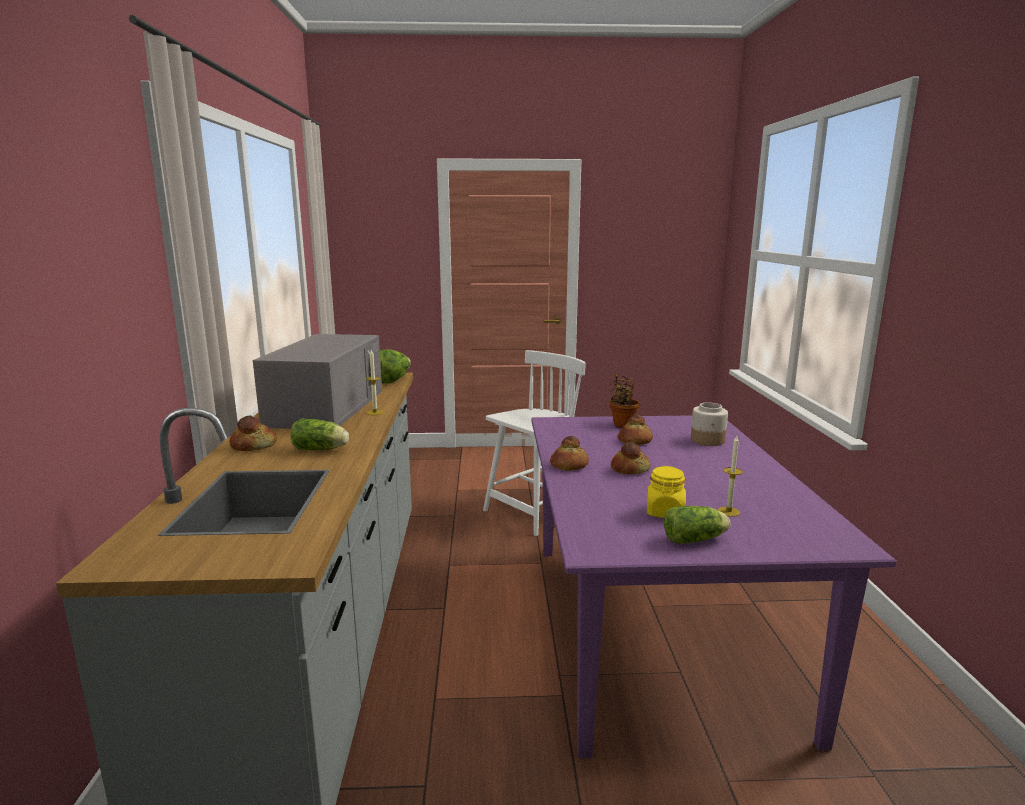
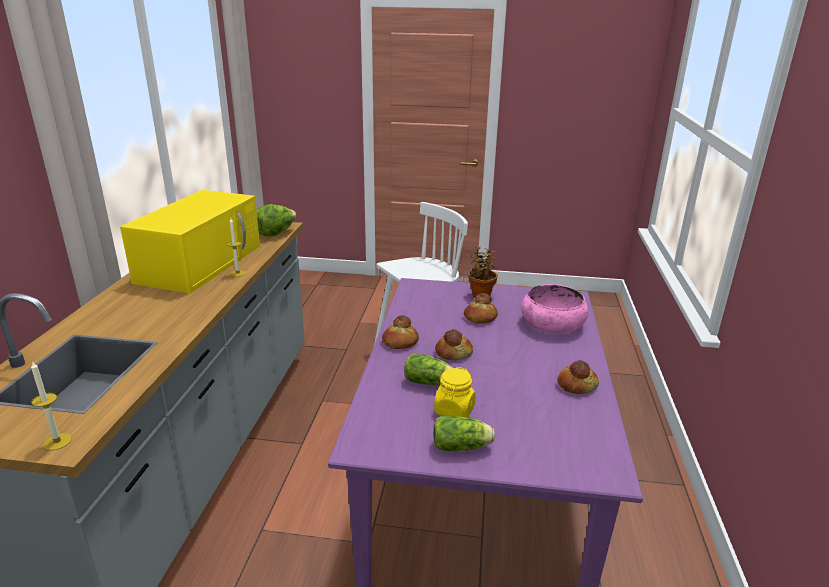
camera: 10 degrees right, 10 degrees up
bread [229,416,277,451] -> bread moved to [557,360,599,394]
grey microwave [253,334,382,429] -> yellow microwave [120,190,260,293]
lettuce [291,418,349,450] -> lettuce moved to [404,353,453,385]
jar [691,402,728,446] -> pink bowl [521,284,588,334]
candle [718,436,743,517] -> candle moved to [31,361,72,451]

